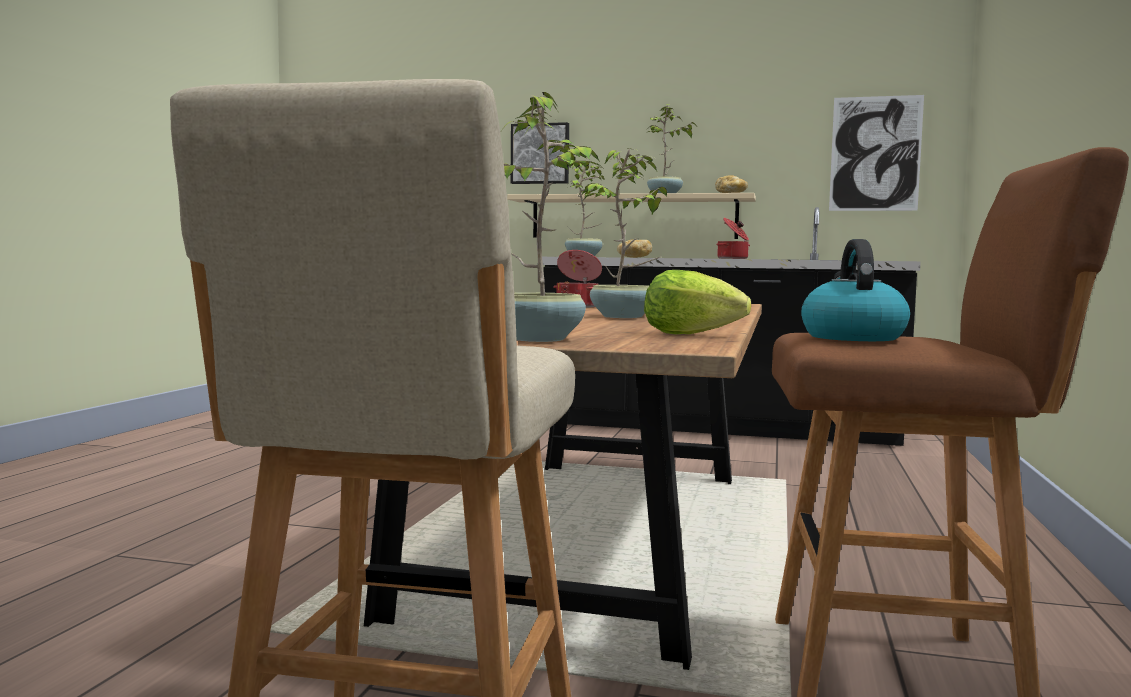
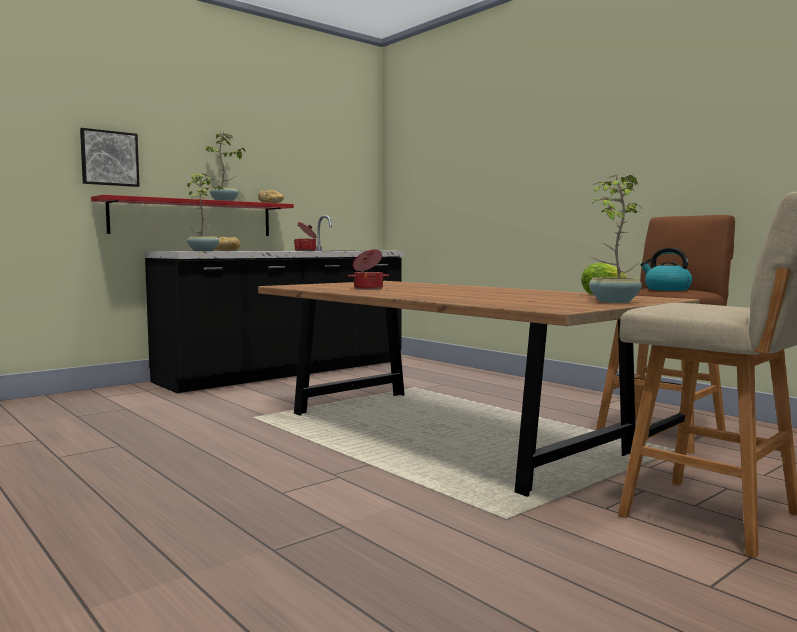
camera: 55 degrees left, 0 degrees up
beige shelf [507,193,756,239] -> red shelf [91,195,294,236]
potted plant [584,148,667,318] -> none
picture [829,95,924,211] -> none

